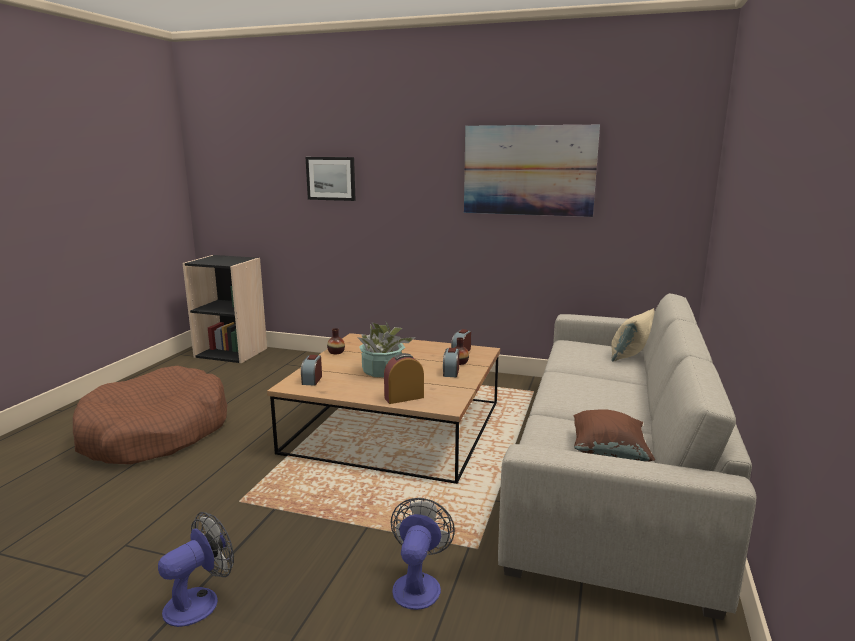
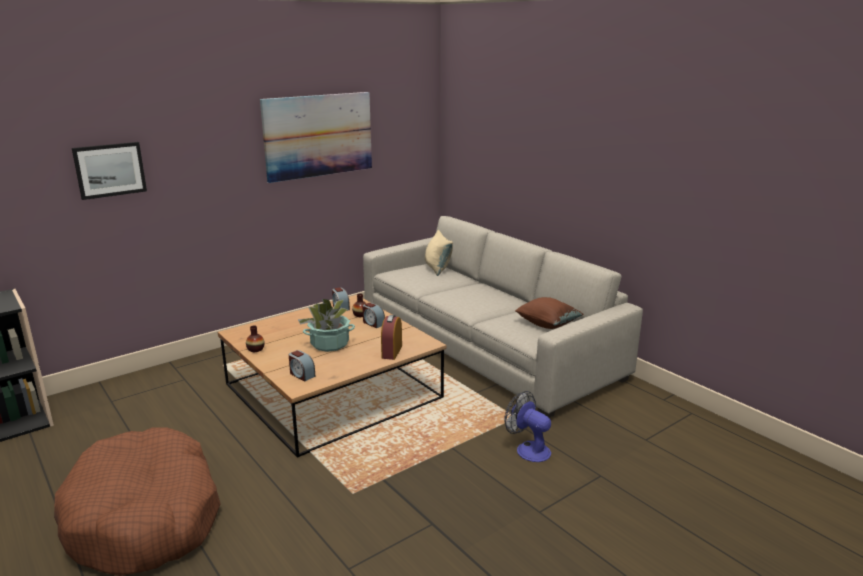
camera: 55 degrees left, 5 degrees up
fan [158,512,234,627] -> none

